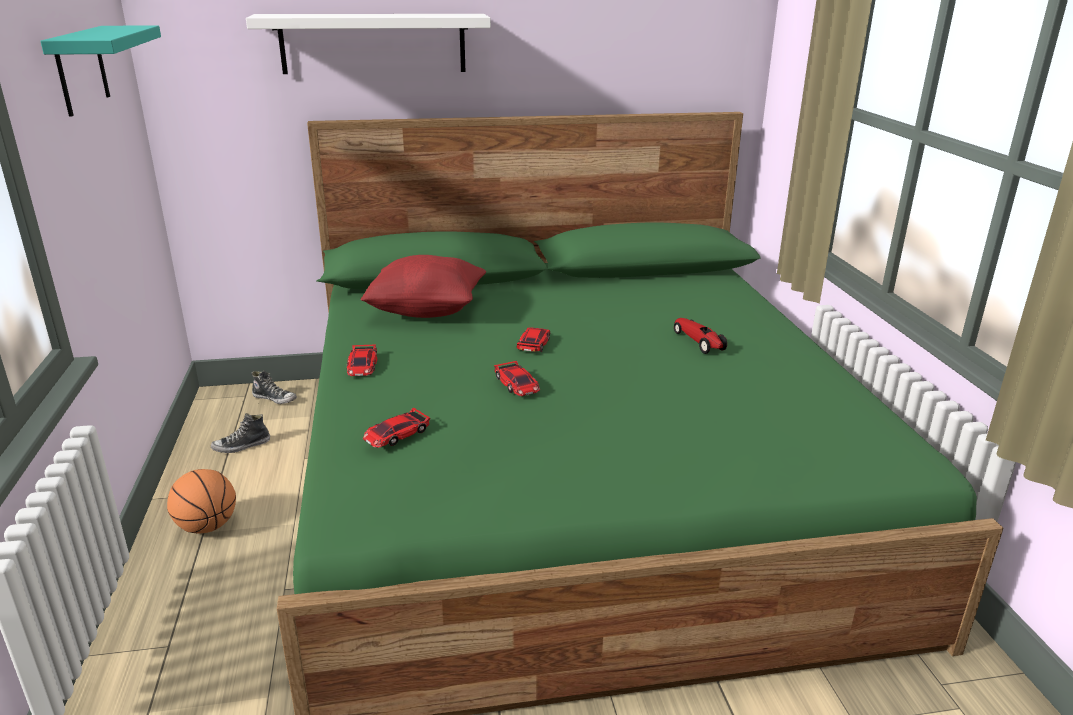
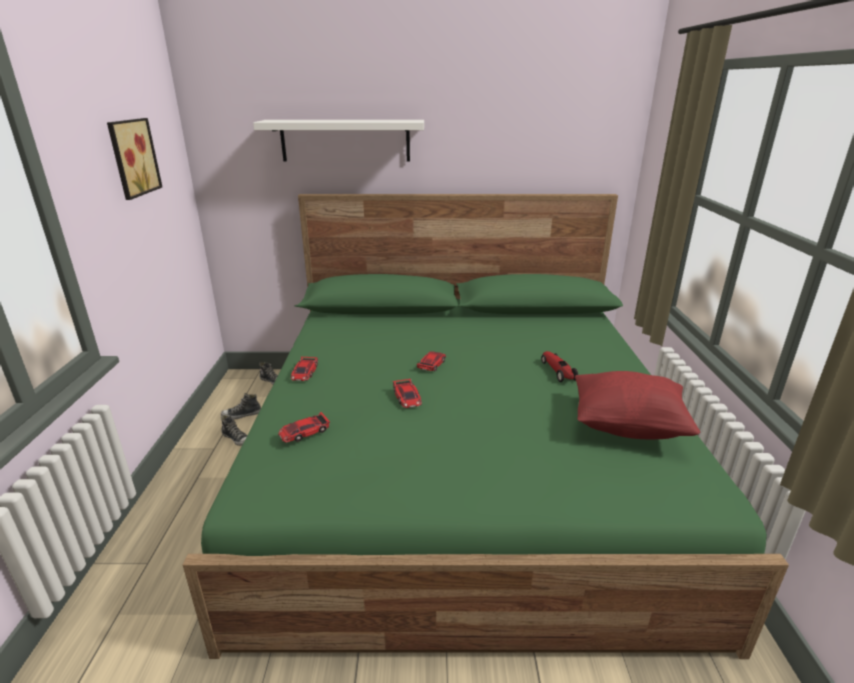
camera: 10 degrees right, 0 degrees up
turquoise shelf [41,26,161,117] -> picture [107,118,162,200]
basketball [167,469,236,533] -> none
red pillow [360,255,486,318] -> red pillow moved to [575,371,700,439]
none -> shoe [221,415,247,446]

